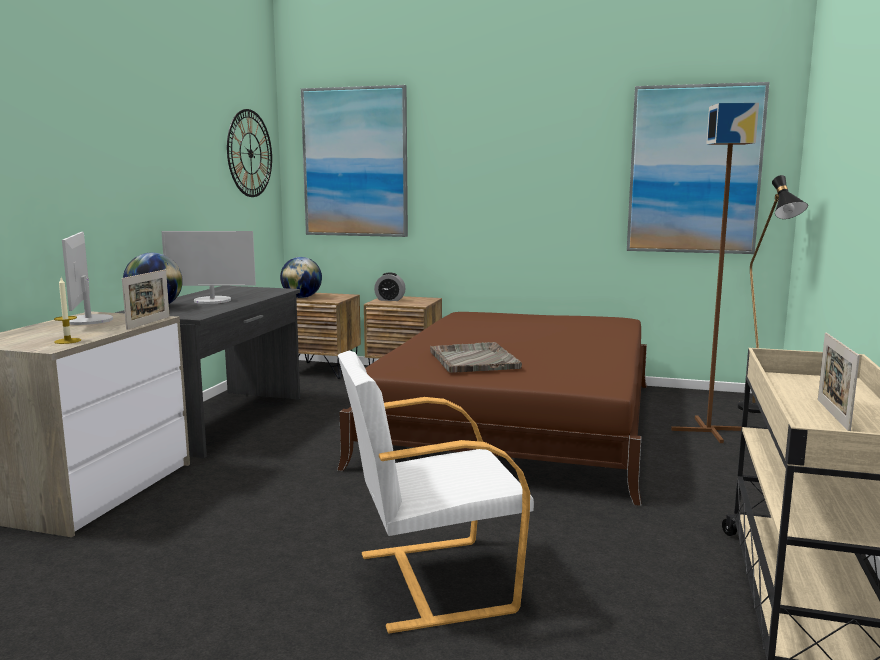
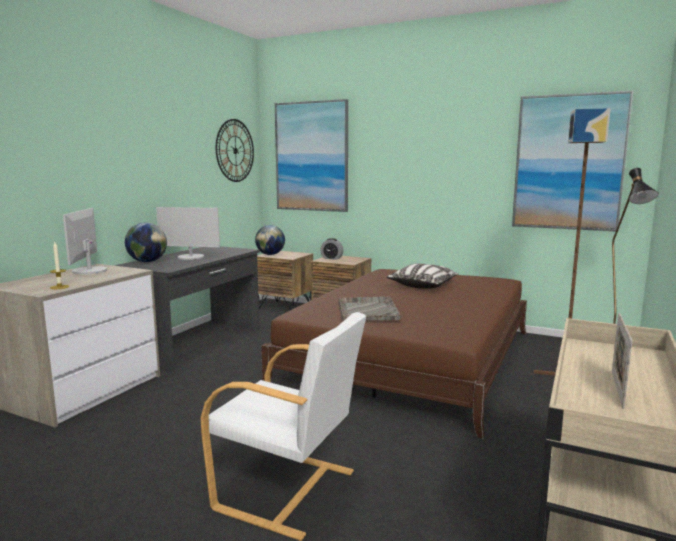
camera: 10 degrees right, 0 degrees up
picture frame [122,270,170,330] -> none
white armchair [338,351,534,634] -> white armchair turned 150 degrees counterclockwise [201,312,366,541]
none -> pillow [387,263,459,289]

